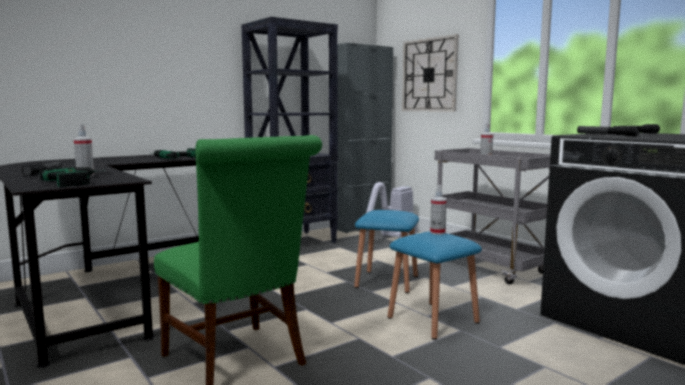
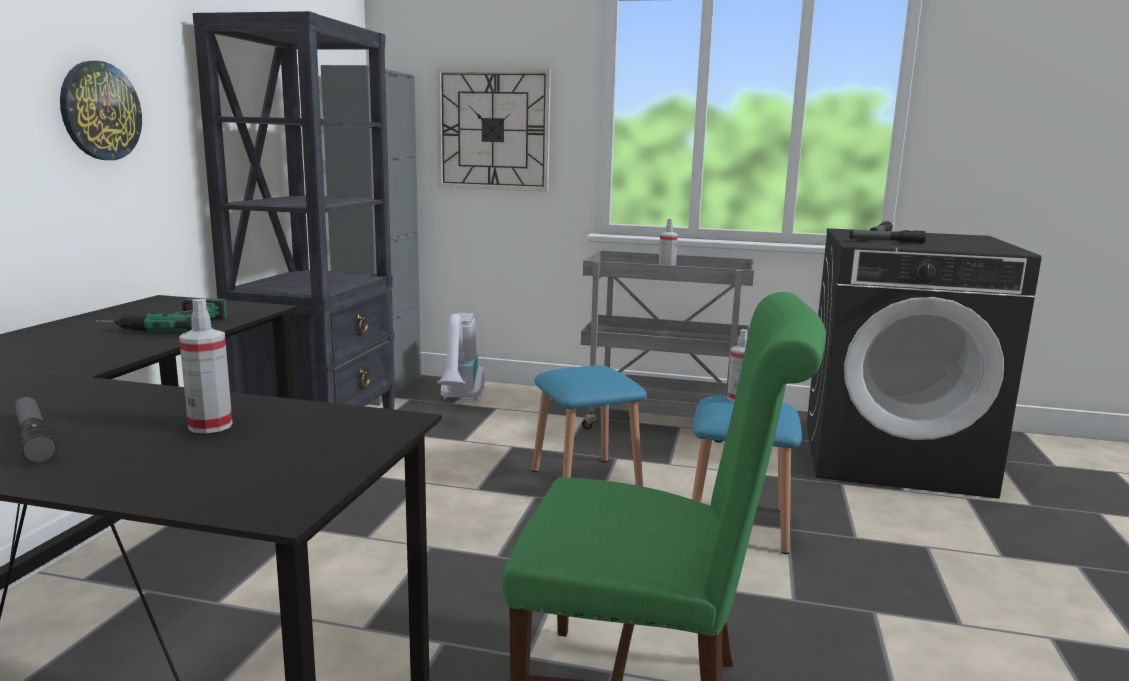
camera: 40 degrees left, 5 degrees up
power drill [40,167,106,187] -> none
none -> wall clock [60,61,142,160]

